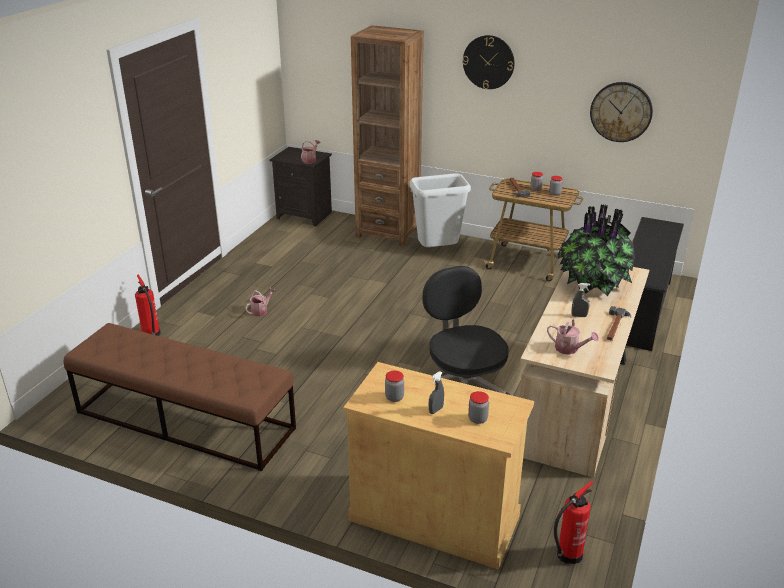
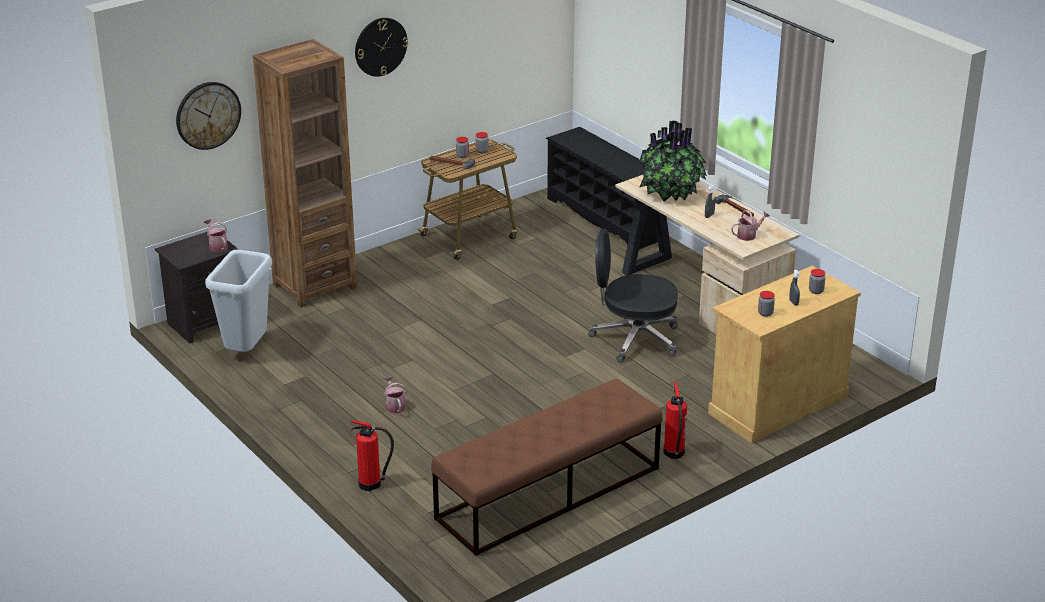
camera: 60 degrees left, 0 degrees up
grey trash can [410,173,471,247] -> grey trash can moved to [205,250,272,352]
fire extinguisher [554,481,594,564] -> fire extinguisher moved to [663,382,687,459]
wall clock [590,82,653,142] -> wall clock moved to [176,82,241,150]

